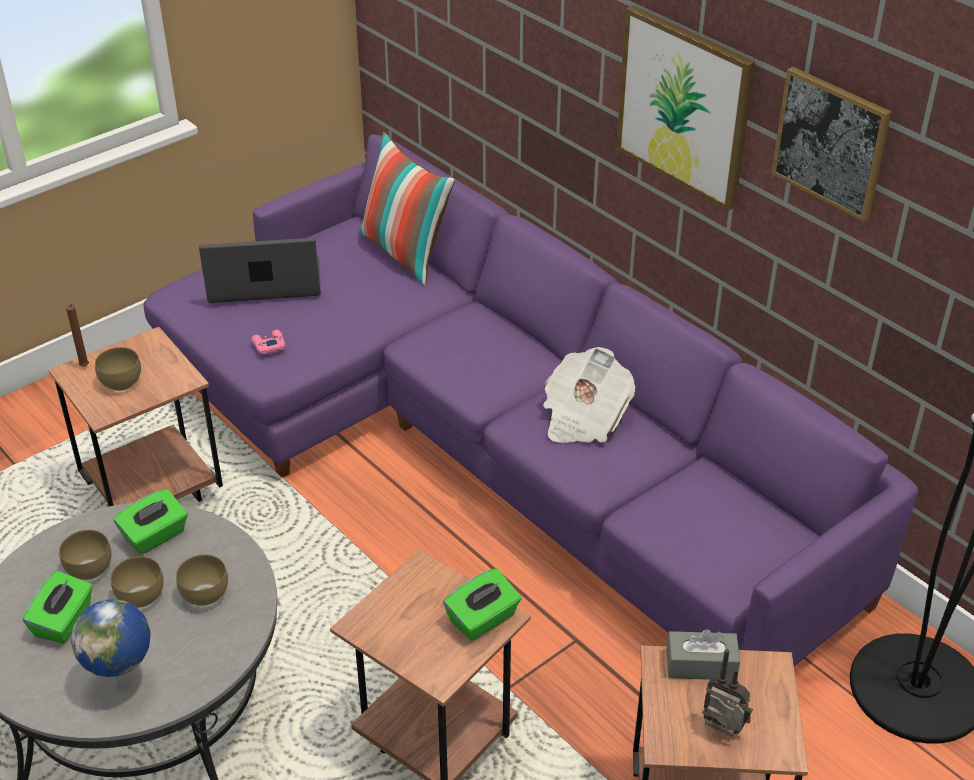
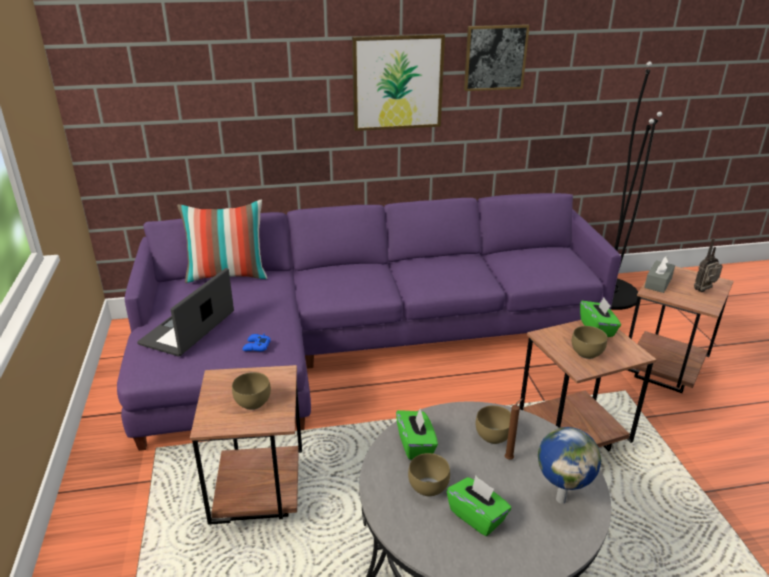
camera: 60 degrees left, 10 degrees down
brown candle [66,303,89,367] -> brown candle moved to [505,398,523,460]
brown bowl [111,556,164,608] -> brown bowl moved to [572,326,607,359]
pink game controller [251,330,285,354] -> blue game controller [242,333,271,351]
newspaper [543,347,635,443] -> none

